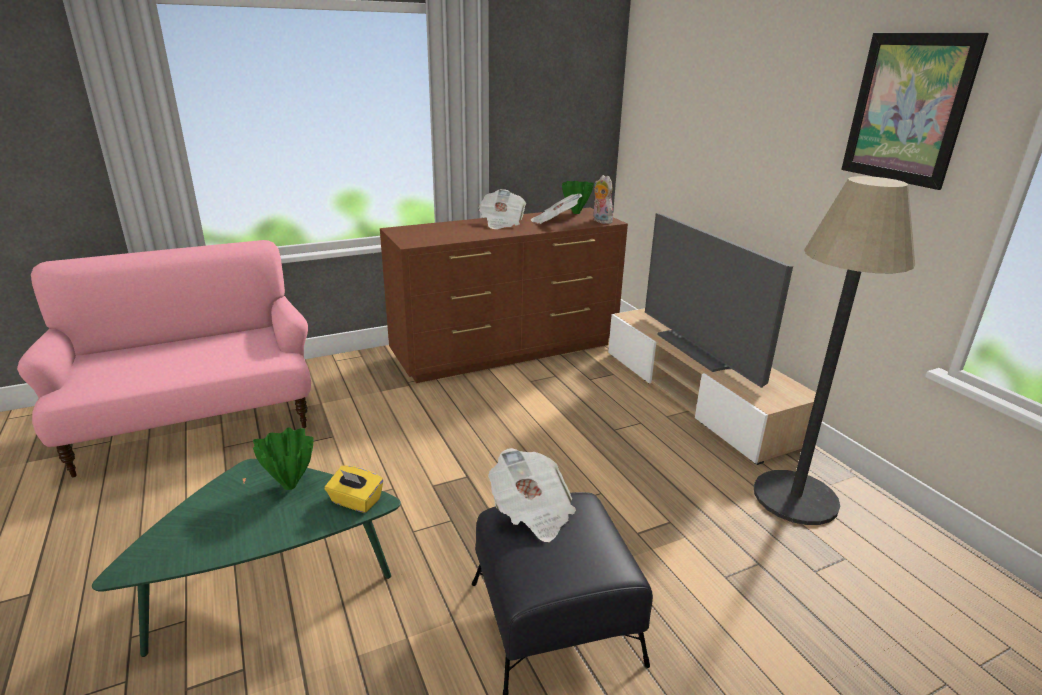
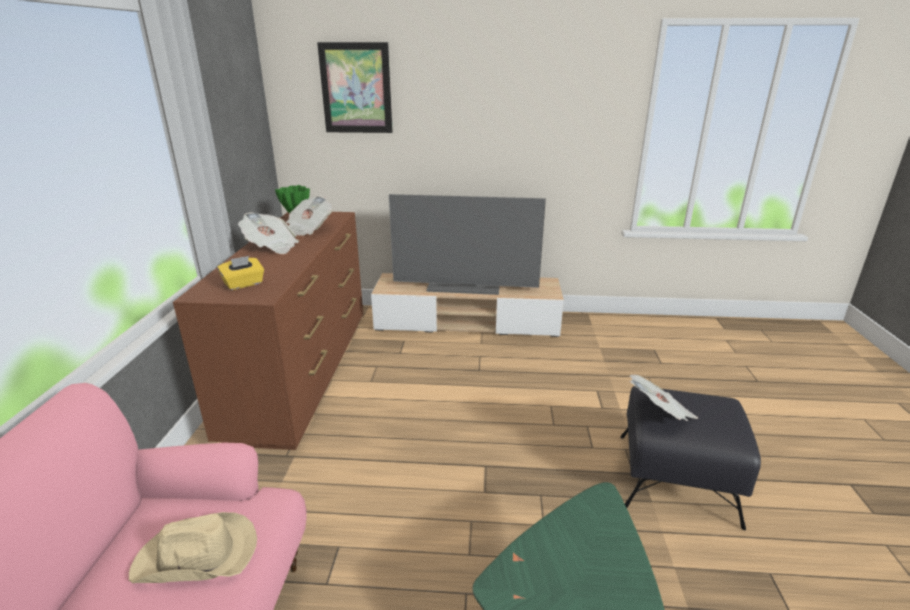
camera: 60 degrees left, 0 degrees up
green vase [253,427,313,490] -> none
yellow tissue box [325,465,383,513] -> yellow tissue box moved to [217,256,264,290]
plush toy [594,175,615,224] -> none
floor lamp [754,176,915,525] -> none
picture [841,33,989,190] -> picture moved to [317,42,393,133]
none -> beige hat [129,512,257,583]

